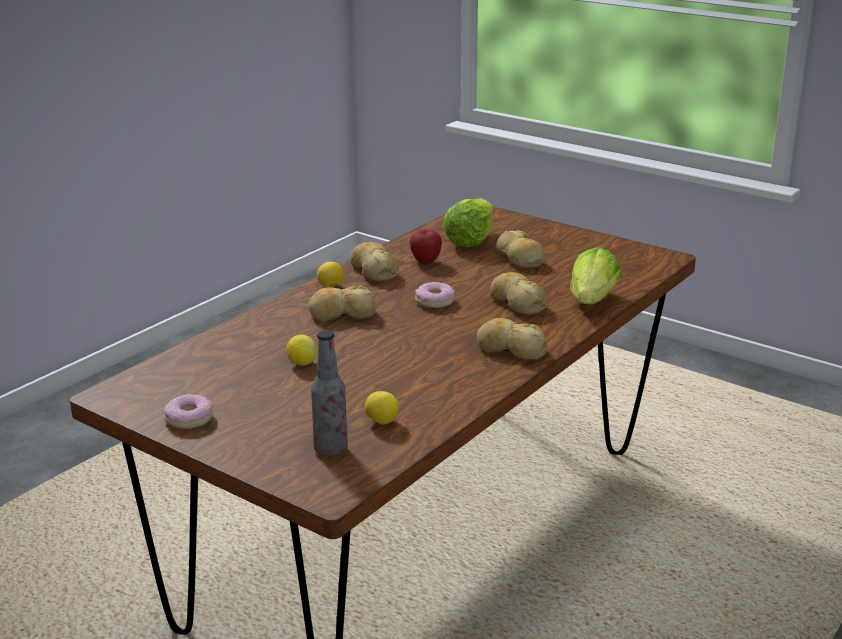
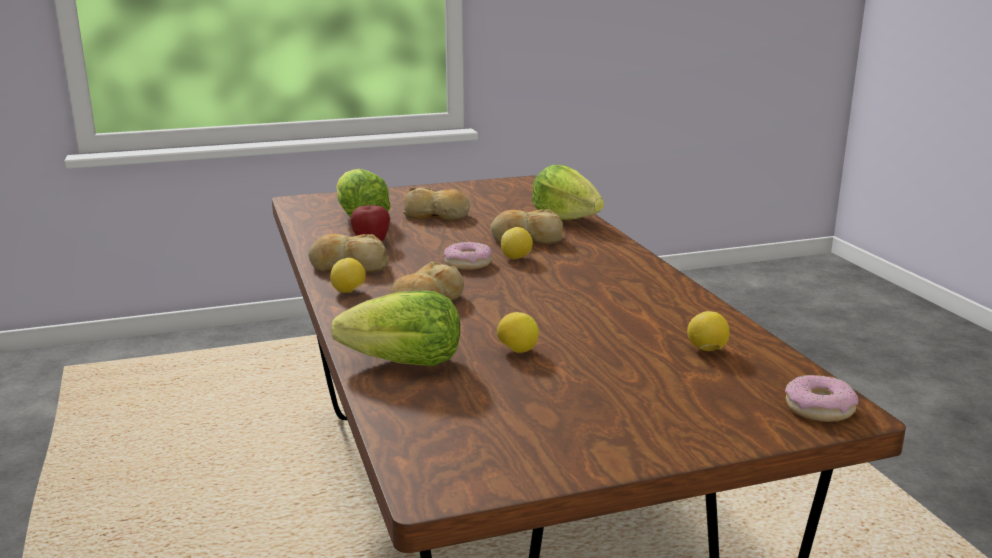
camera: 55 degrees left, 5 degrees down
donut [164,394,213,429] -> donut moved to [785,375,858,422]
bottle [311,330,348,456] -> none
bread [477,318,548,361] -> none
none -> lettuce [331,290,460,366]
none -> lemon [501,227,533,259]

